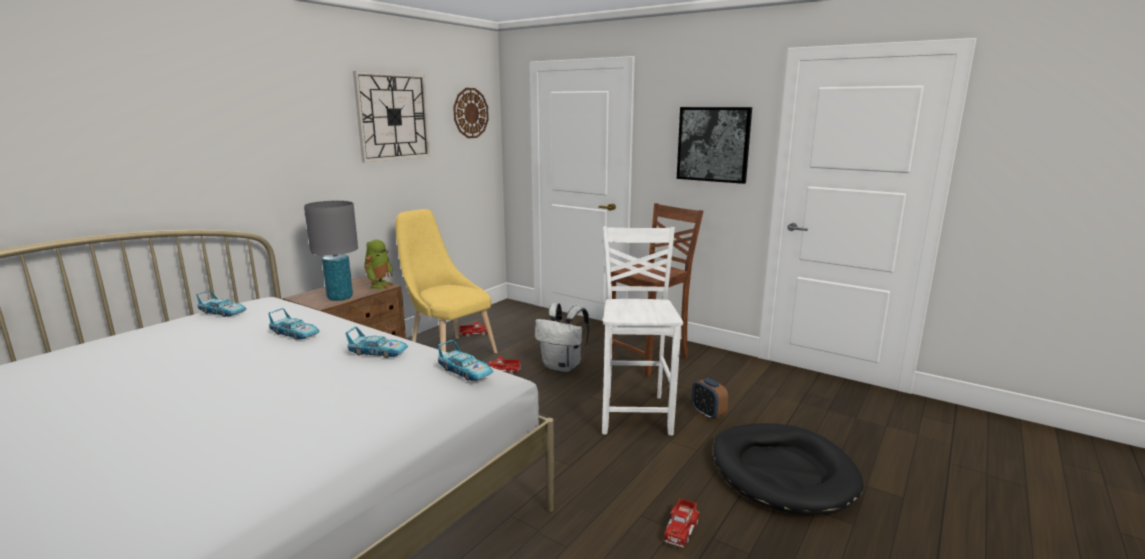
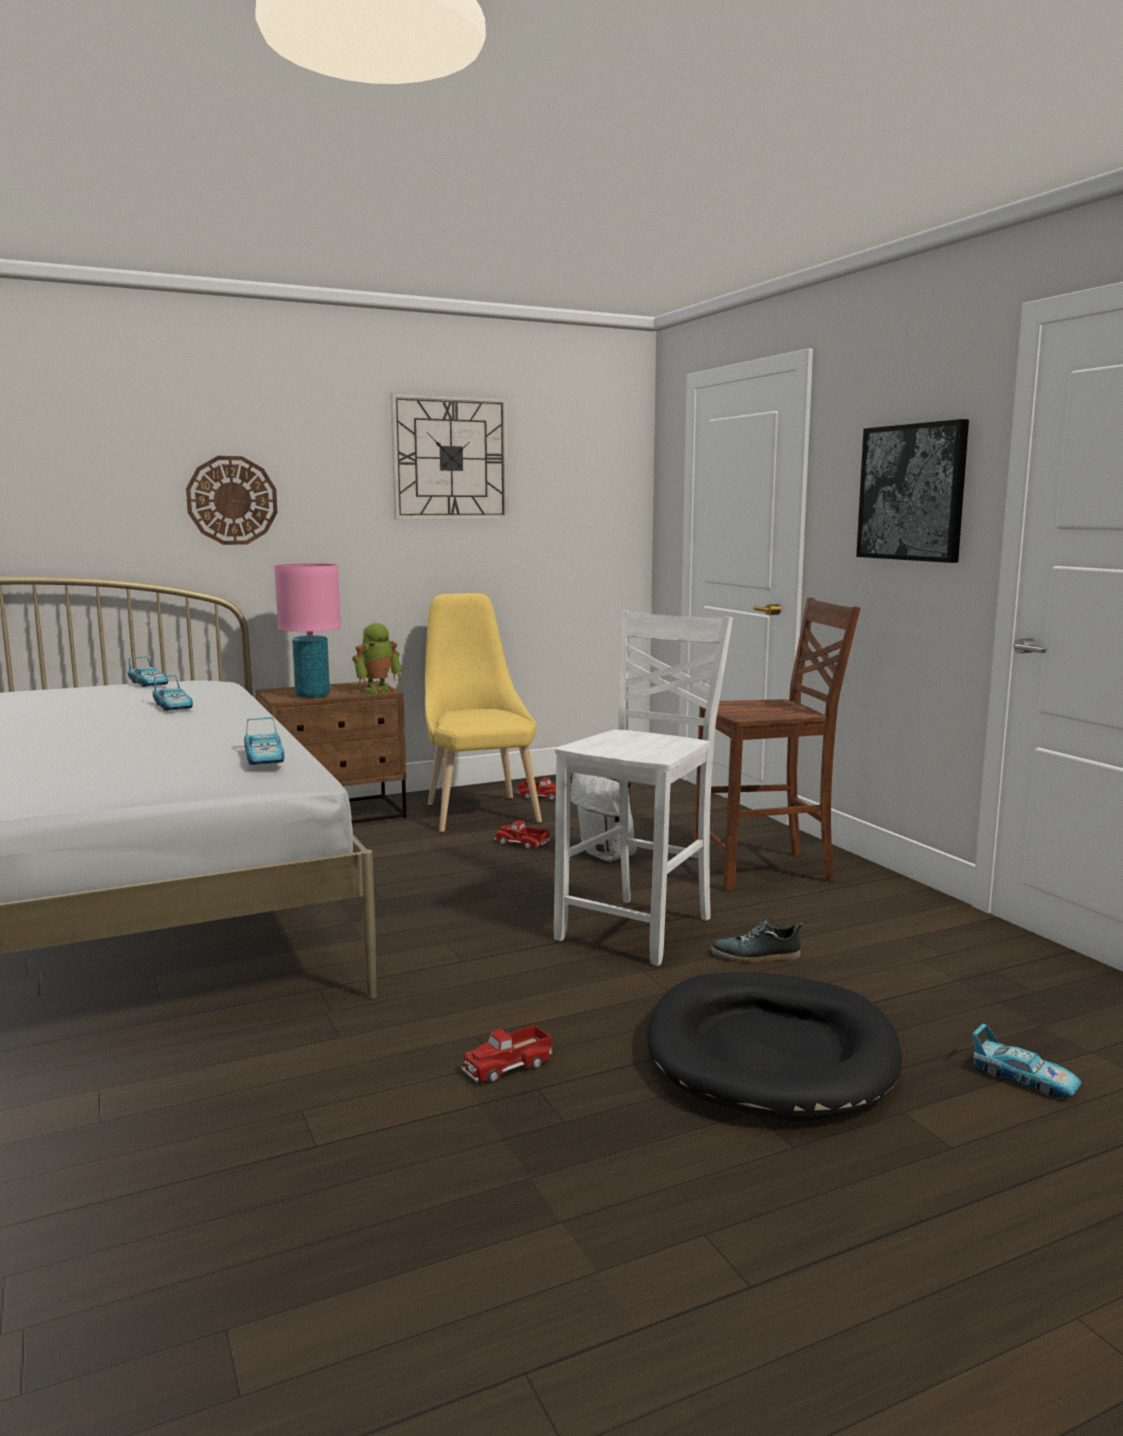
camera: 30 degrees right, 5 degrees down
grey table lamp [304,200,358,301] -> pink table lamp [274,563,341,698]
toy car [345,327,408,358] -> toy car moved to [973,1023,1082,1098]
wall clock [453,88,489,138] -> wall clock moved to [186,456,278,545]
alarm clock [692,378,728,420] -> shoe [711,920,803,963]

